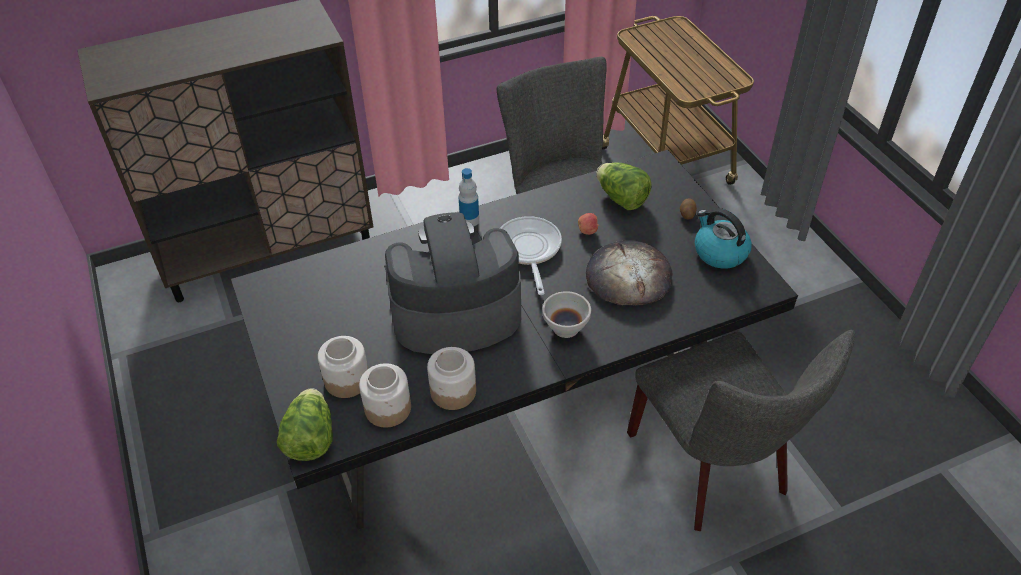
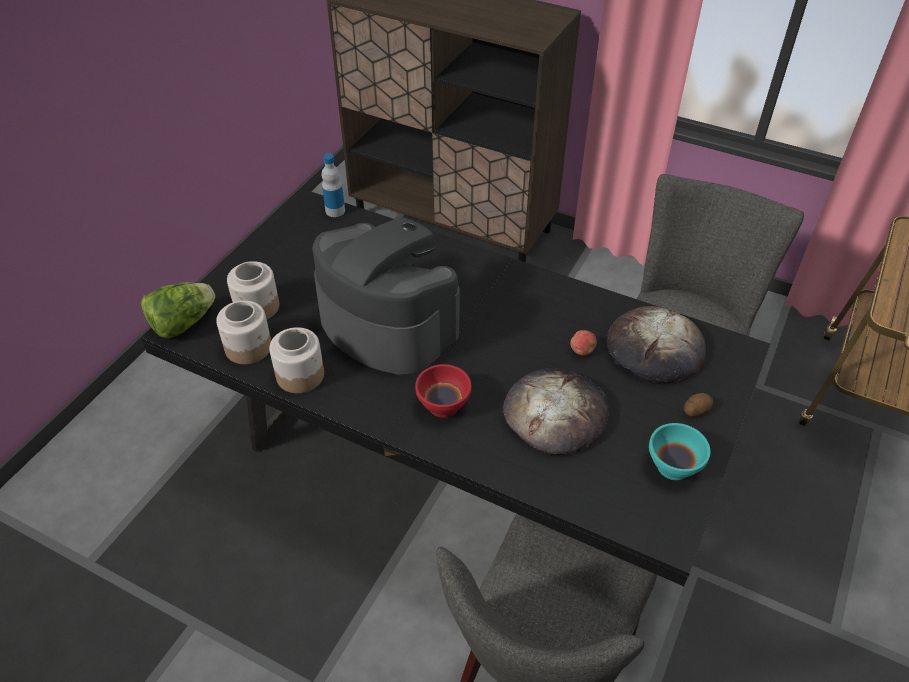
camera: 50 degrees right, 0 degrees up
bottle [458,168,479,227] -> bottle moved to [322,154,345,217]
frying pan [500,216,562,295] -> none
white bowl [542,291,591,338] -> red bowl [415,364,471,418]
lettuce [596,162,652,210] -> bread [607,306,706,383]
kettle [695,208,752,269] -> turquoise bowl [649,423,711,480]

